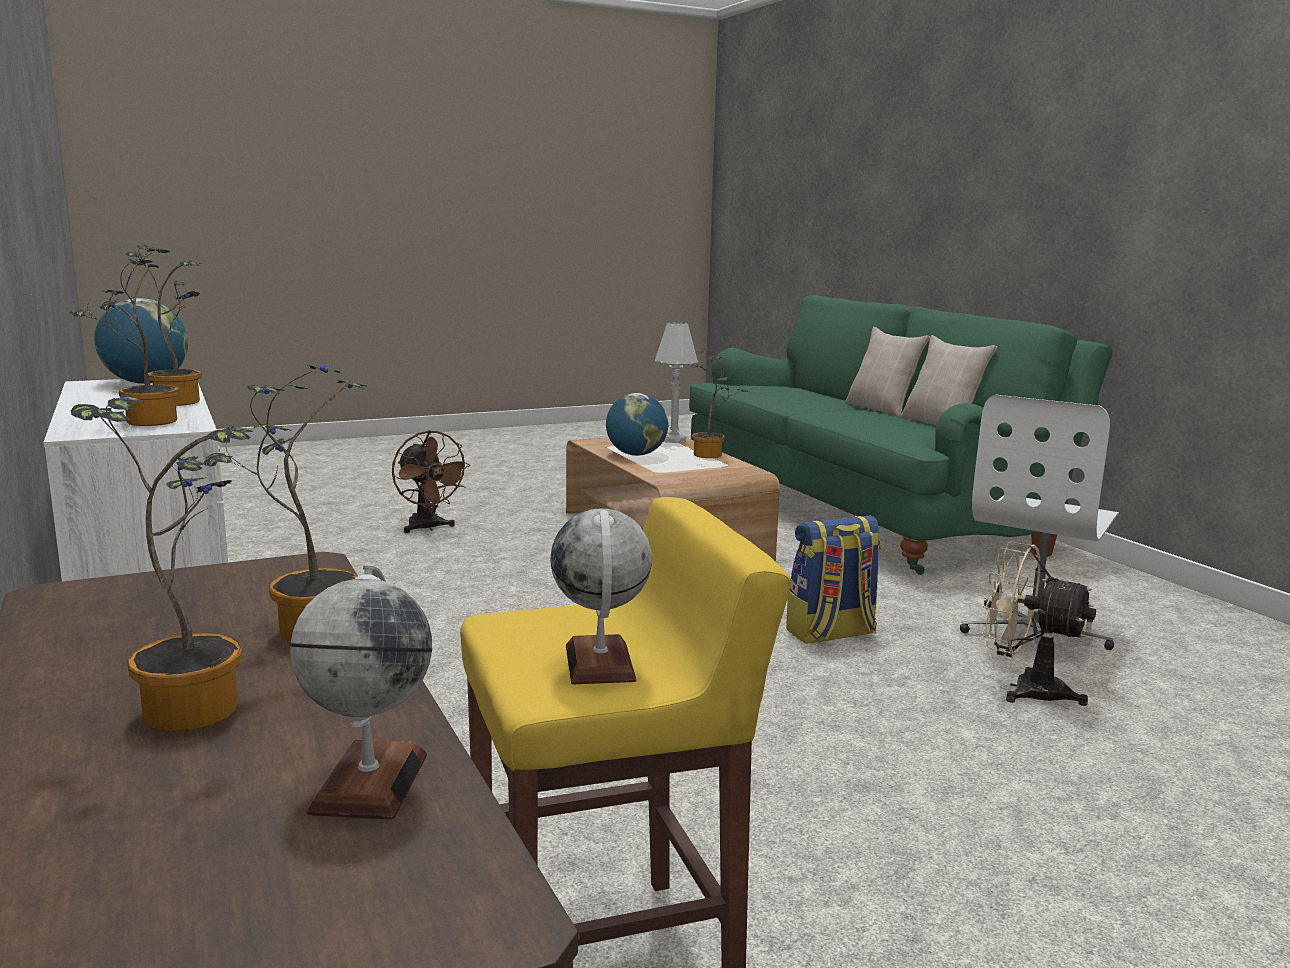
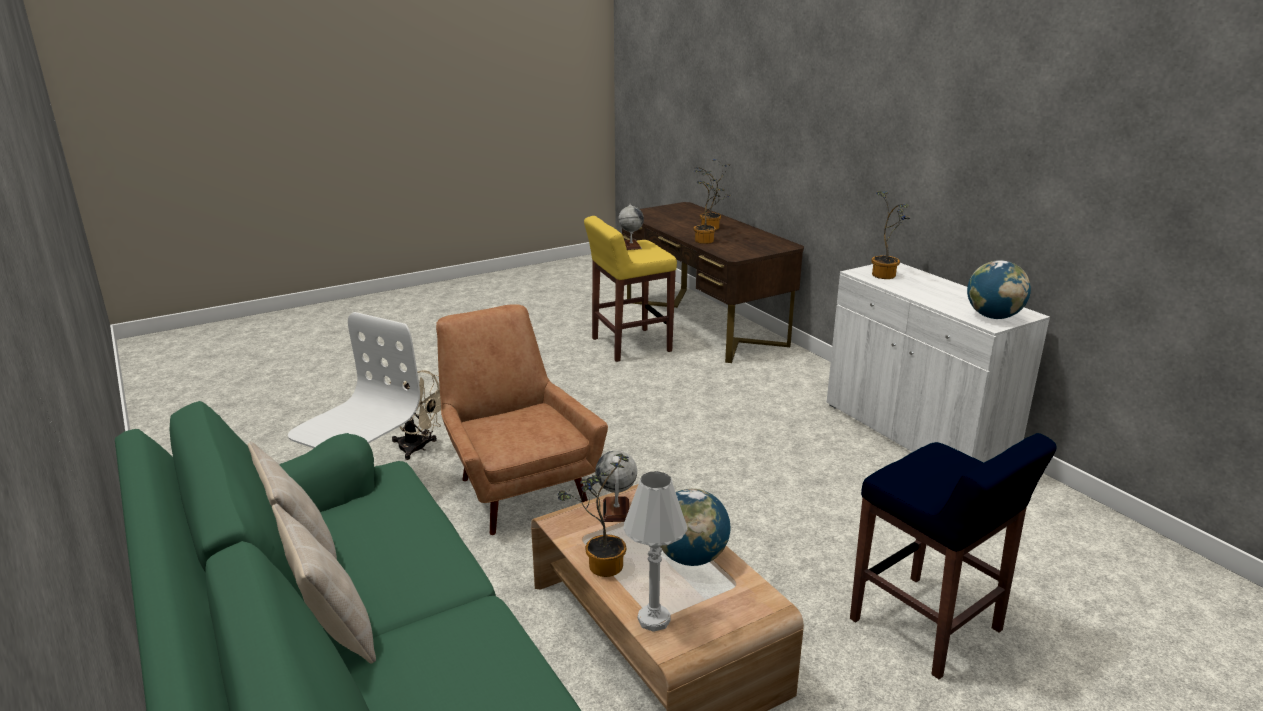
camera: 175 degrees right, 10 degrees up
potted plant [125,244,202,406] -> none
globe [290,565,432,819] -> globe moved to [595,450,637,522]
brown fan [392,430,471,533] -> blue stool [850,433,1057,679]
backpack [786,516,881,644] -> brown armchair [436,304,608,535]

